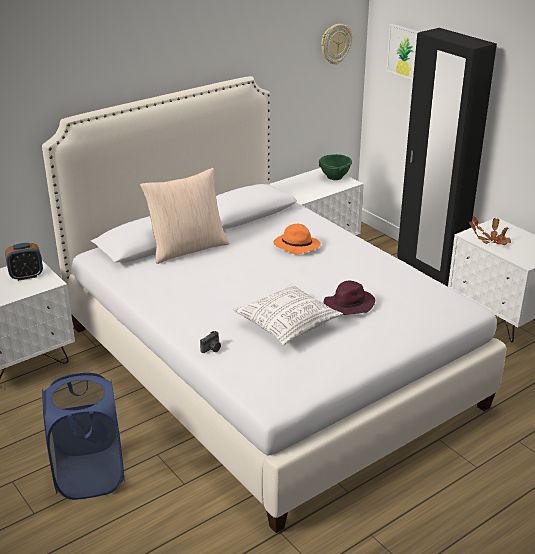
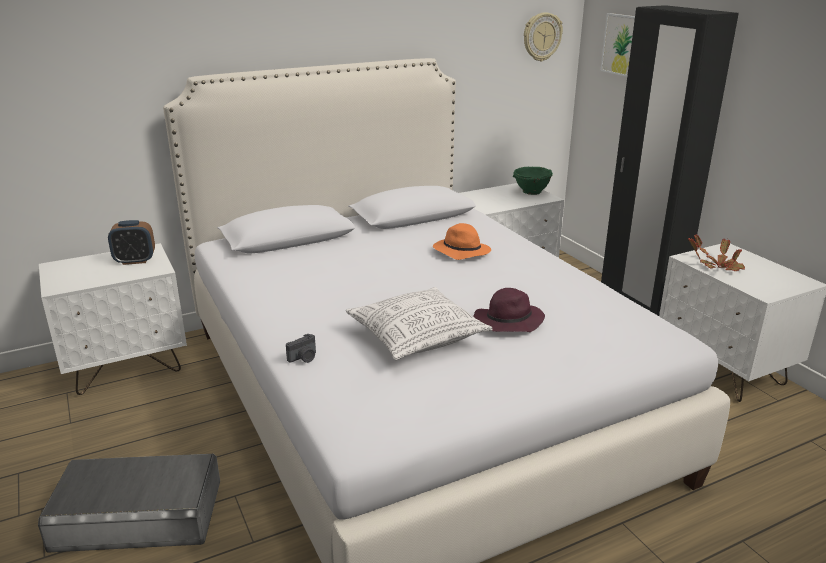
camera: 10 degrees right, 5 degrees down
blue laundry basket [42,372,125,500] -> grey storage box [38,454,220,553]
beige pillow [140,168,229,264] -> none

